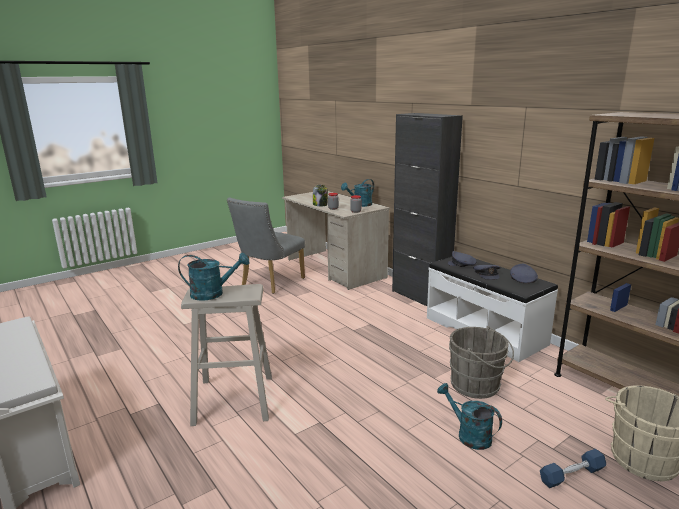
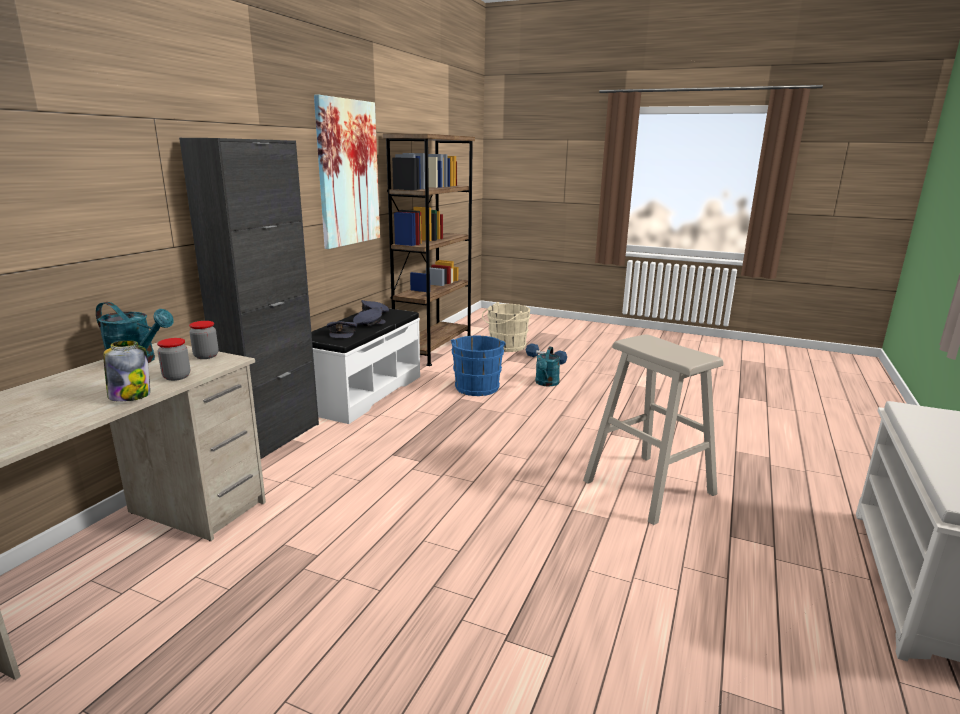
camera: 120 degrees left, 0 degrees up
turquoise watering can [178,252,249,301] -> none
grey chair [227,198,305,294] -> none
grey bucket [449,326,514,399] -> blue bucket [451,336,506,396]
none -> picture [314,94,380,249]

